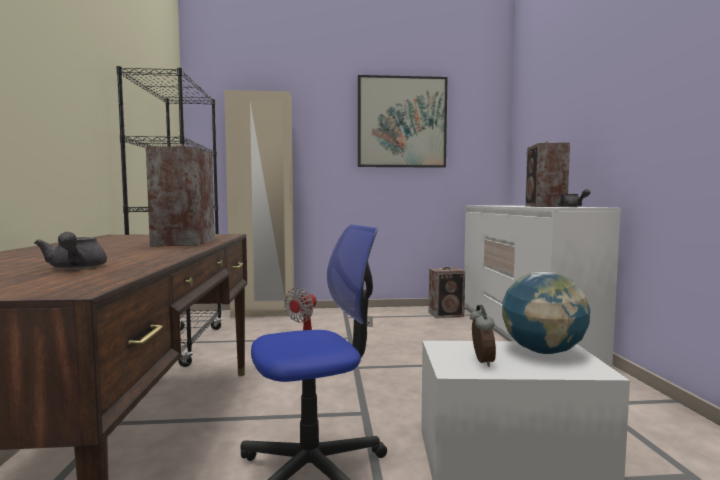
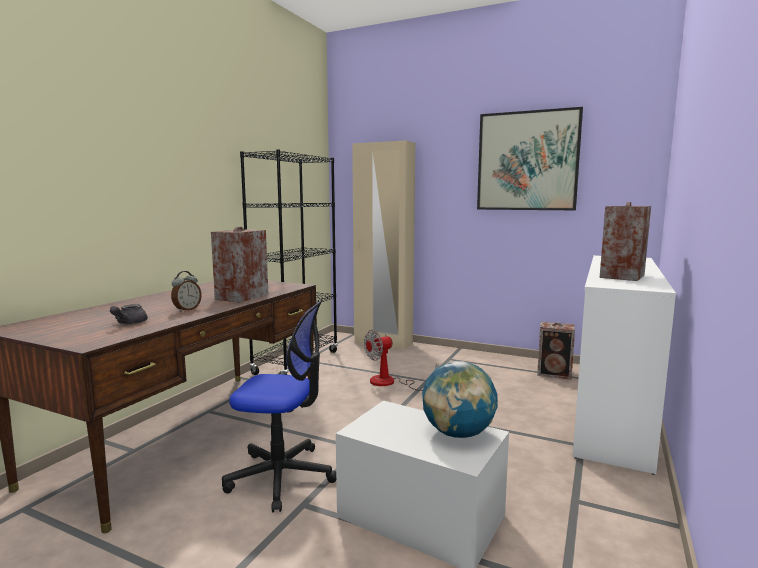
camera: 30 degrees right, 5 degrees up
alarm clock [470,305,496,367] -> alarm clock moved to [171,271,202,312]
grey teapot [558,189,590,207] -> none

